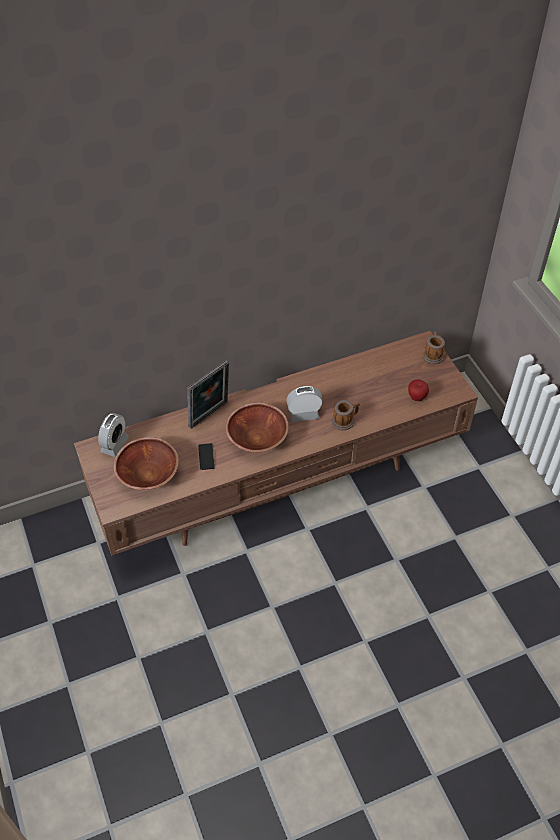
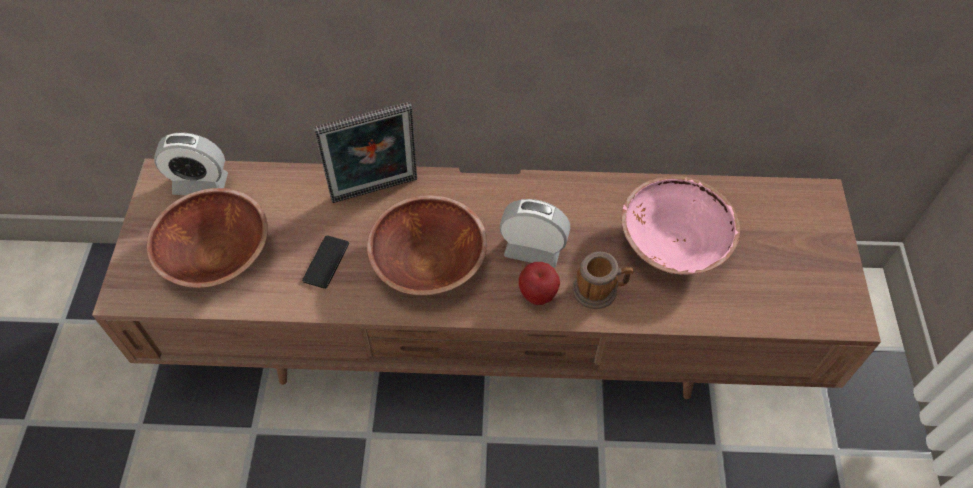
camera: 25 degrees right, 5 degrees up
alarm clock [98,413,129,457] -> alarm clock turned 45 degrees clockwise [154,132,228,195]
apple [408,379,429,401] -> apple moved to [519,262,560,305]
mug [423,332,445,364] -> none
none -> pink bowl [621,176,740,275]

